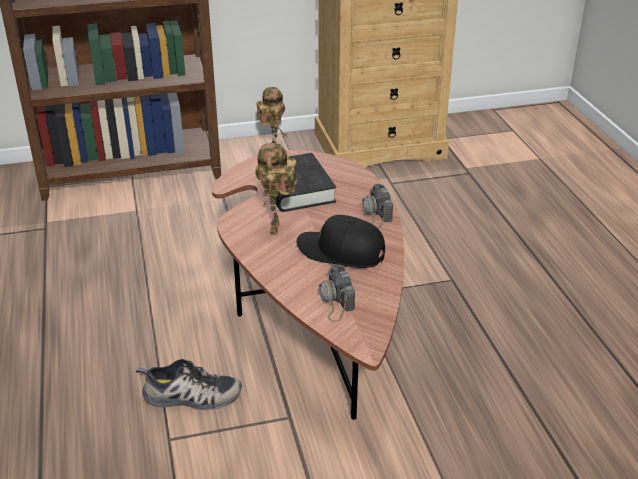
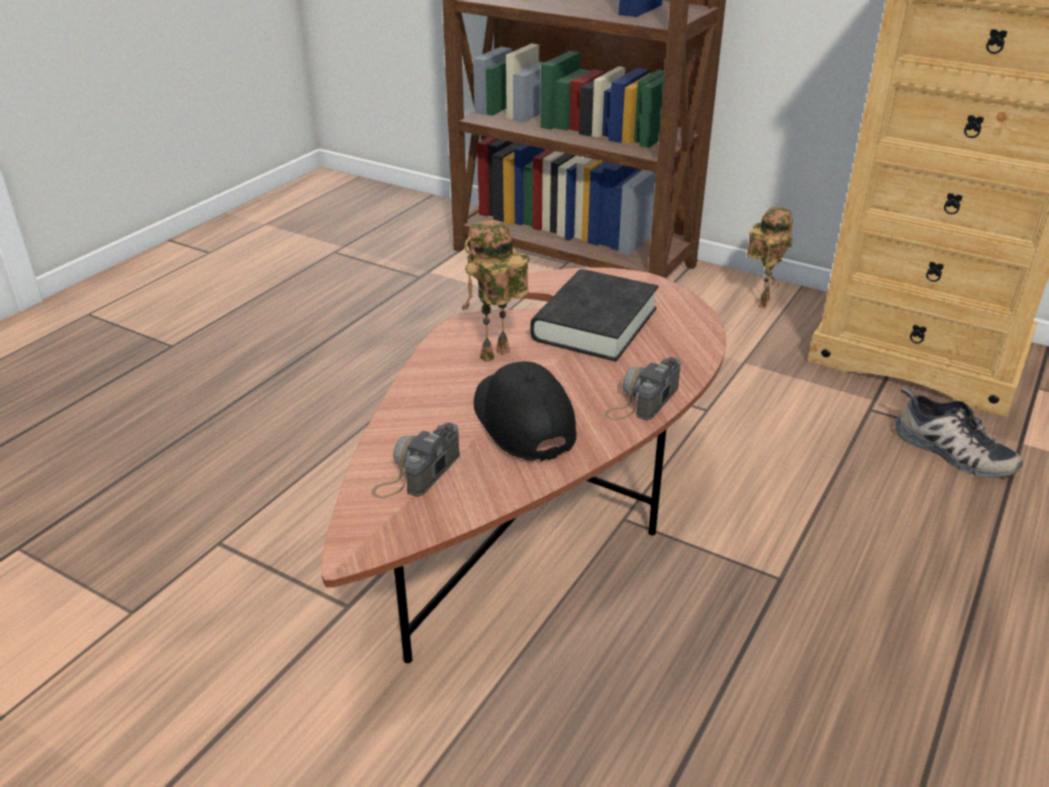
camera: 45 degrees right, 0 degrees up
shoe [136,359,242,410] -> shoe moved to [895,388,1023,479]

